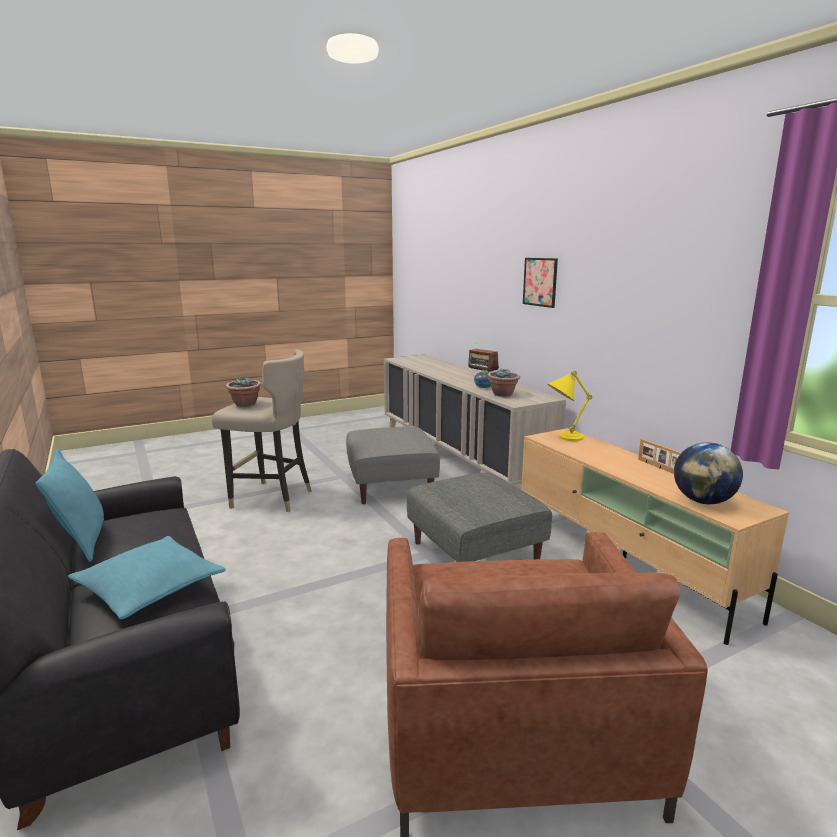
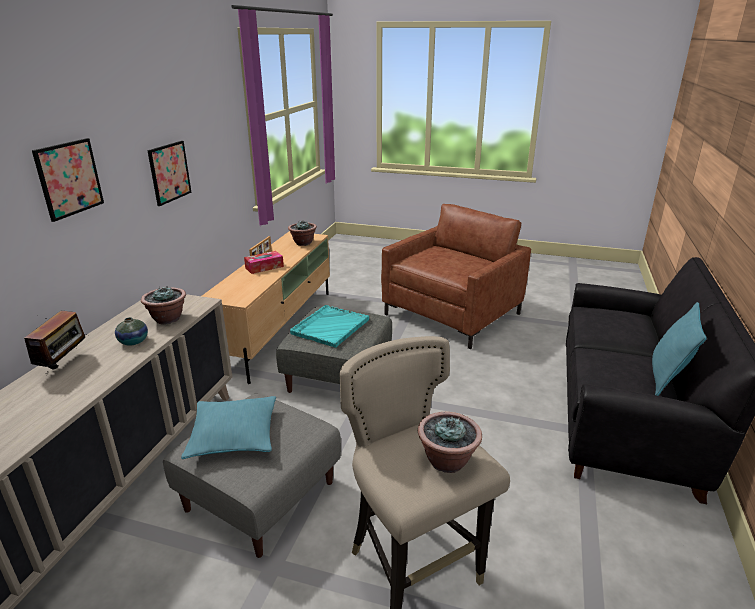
camera: 135 degrees left, 10 degrees up
turquoise pillow [68,536,226,619] -> turquoise pillow moved to [181,396,276,459]
yellow table lamp [547,370,592,441] -> none
globe [674,442,743,504] -> potted plant [288,221,317,246]
none -> picture [147,141,192,206]
none -> tissue box [244,251,284,274]
none -> turquoise tray [290,305,369,348]

